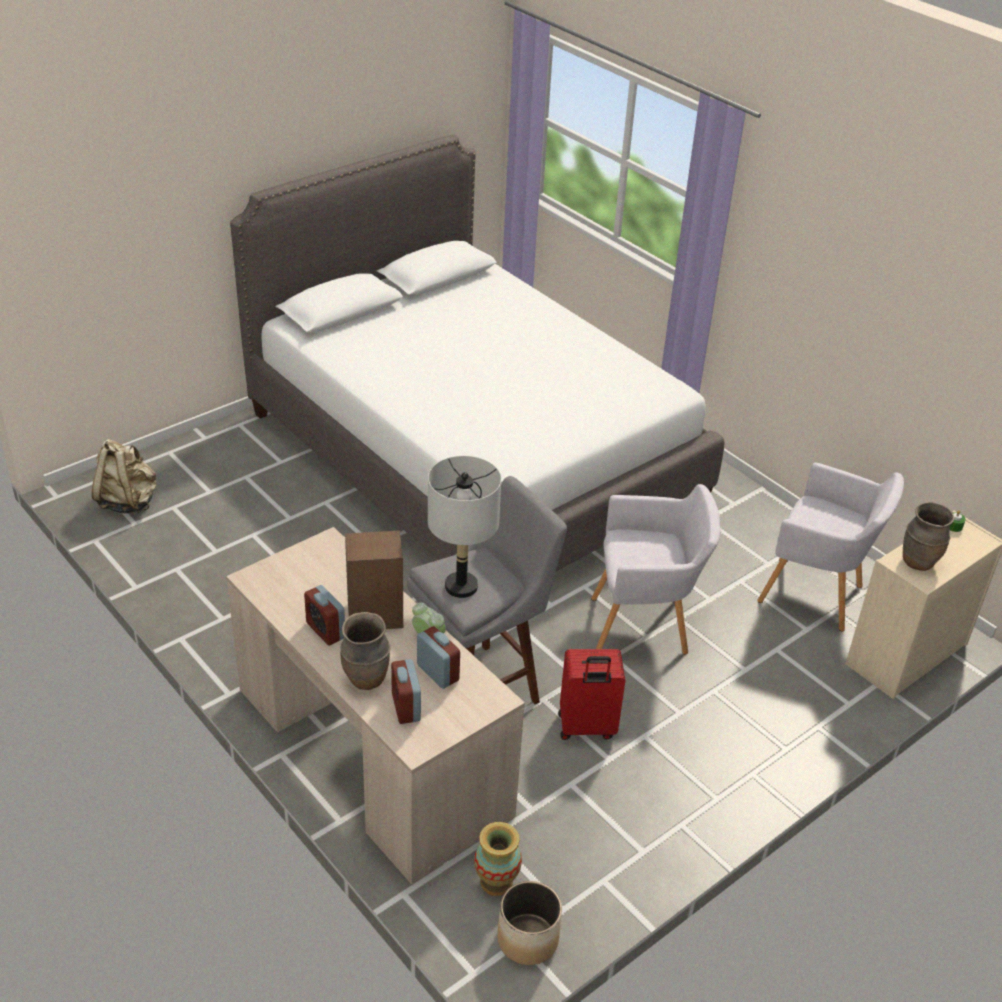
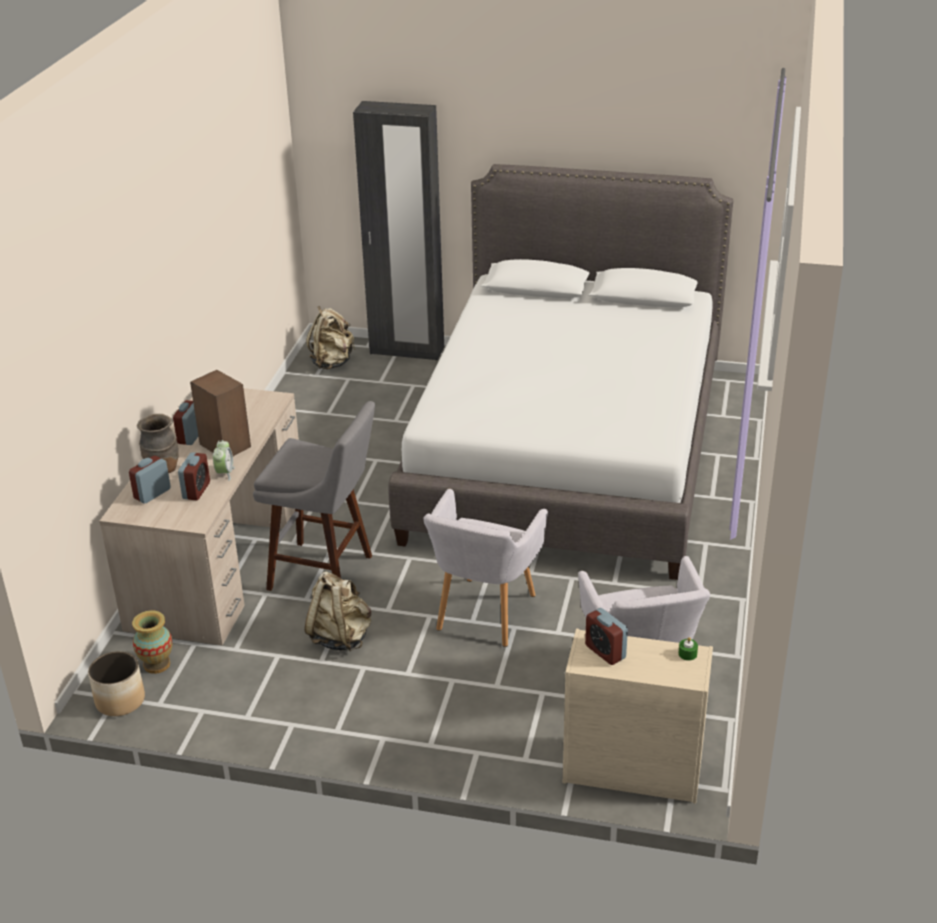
camera: 55 degrees right, 5 degrees down
grey table lamp [428,456,501,598] -> none
red suitcase [558,649,625,740] -> beige backpack [305,572,371,651]
grey armchair [591,484,720,654] -> grey armchair turned 60 degrees clockwise [423,489,548,647]
brown vase [903,502,954,571] -> alarm clock [585,608,628,665]
none -> black wardrobe [353,101,444,361]

